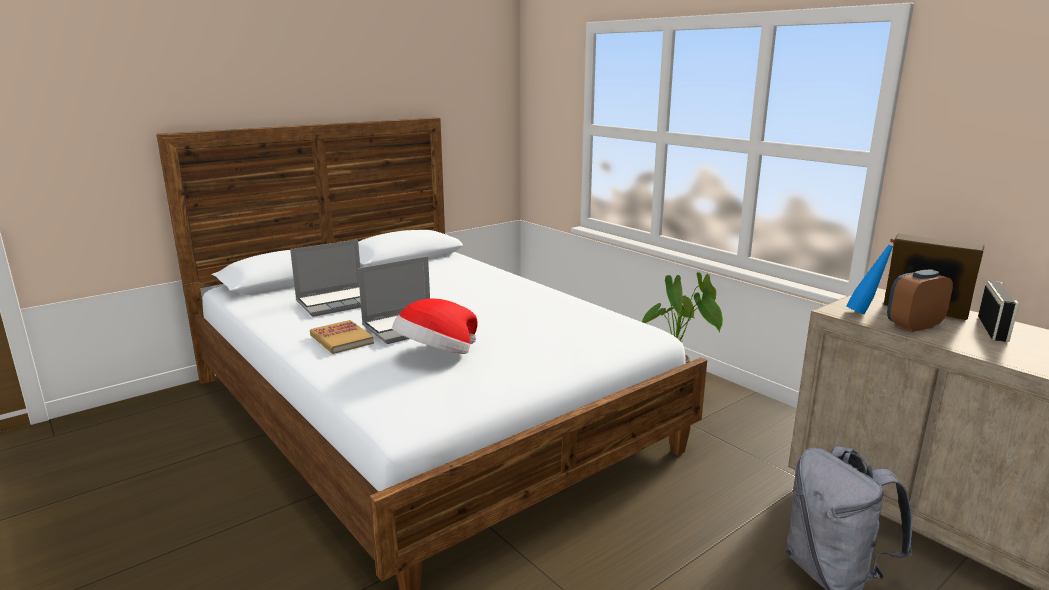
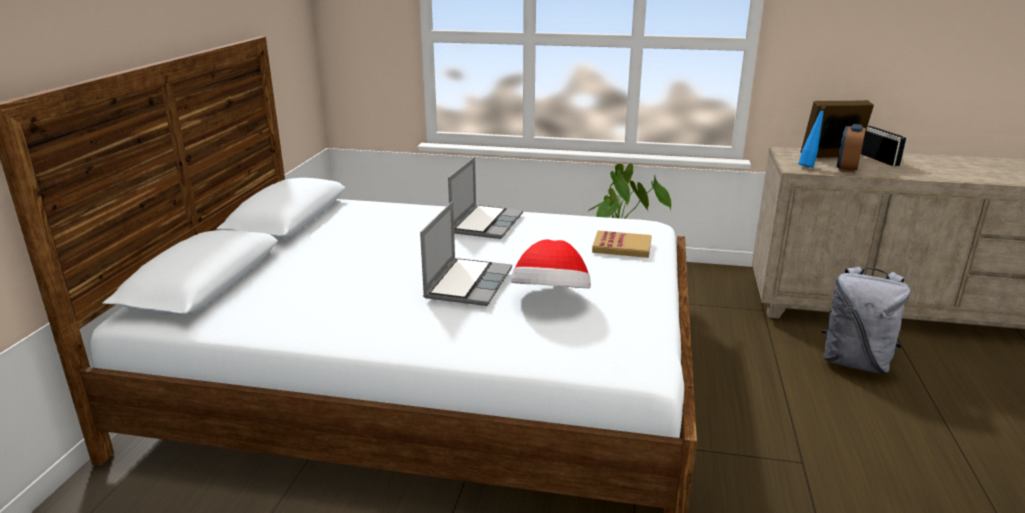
camera: 40 degrees left, 5 degrees up
laptop [290,240,361,317] -> laptop moved to [448,157,523,239]
book [310,320,374,354] -> book moved to [592,231,652,258]

